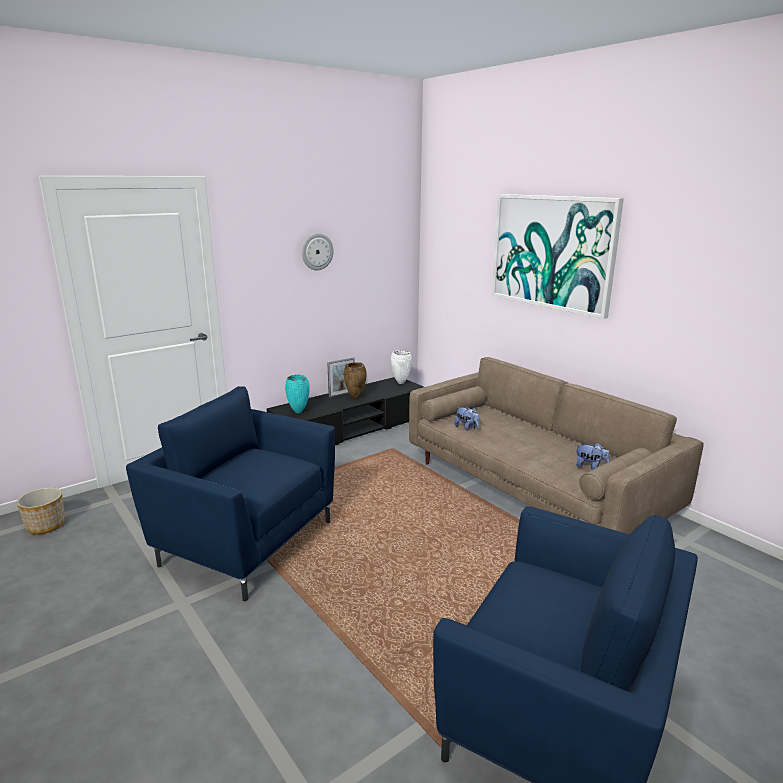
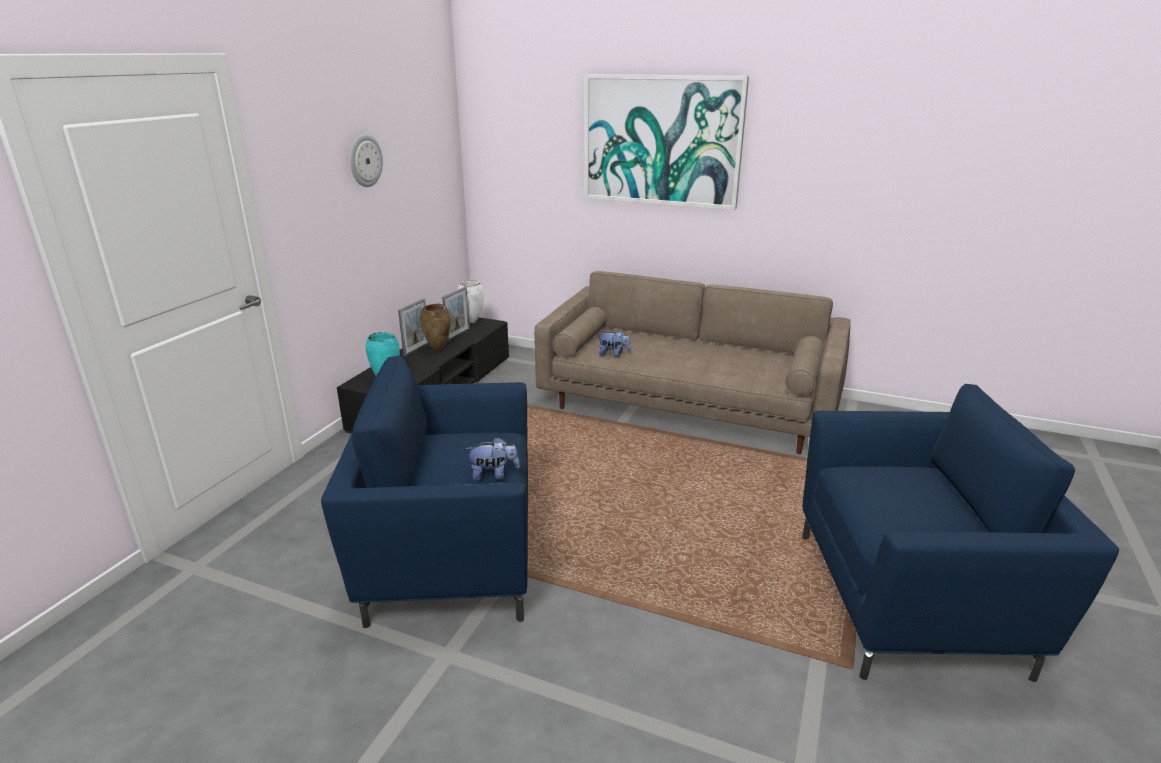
camera: 30 degrees left, 5 degrees up
planter [17,487,65,534] -> none
plush toy [576,443,610,470] -> plush toy moved to [466,437,520,481]
none -> picture frame [442,287,470,341]

